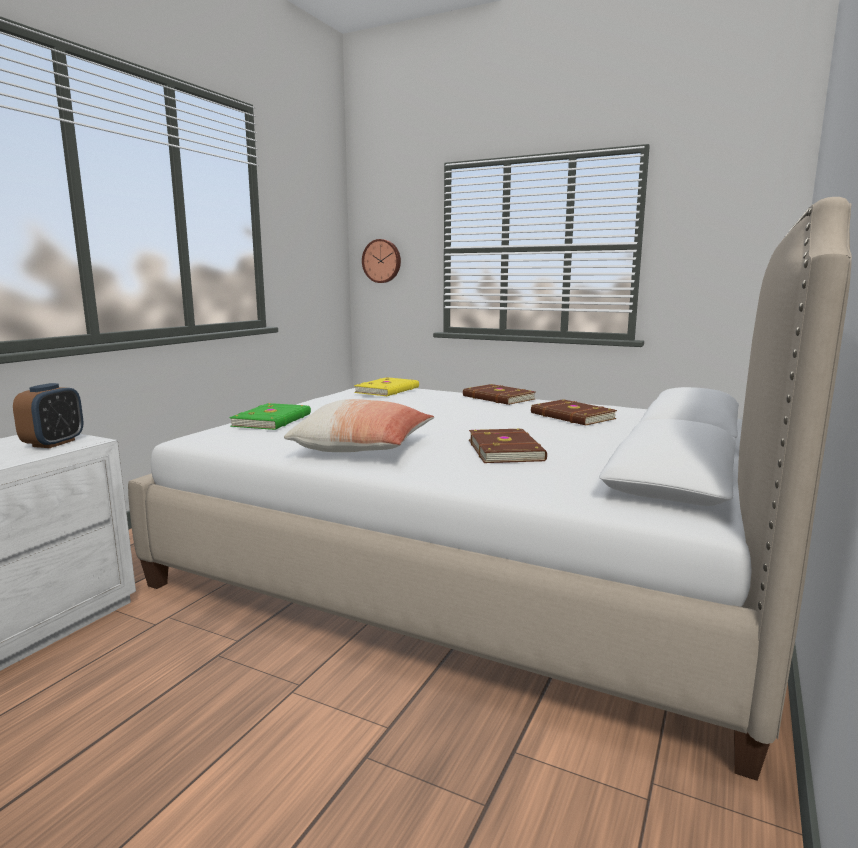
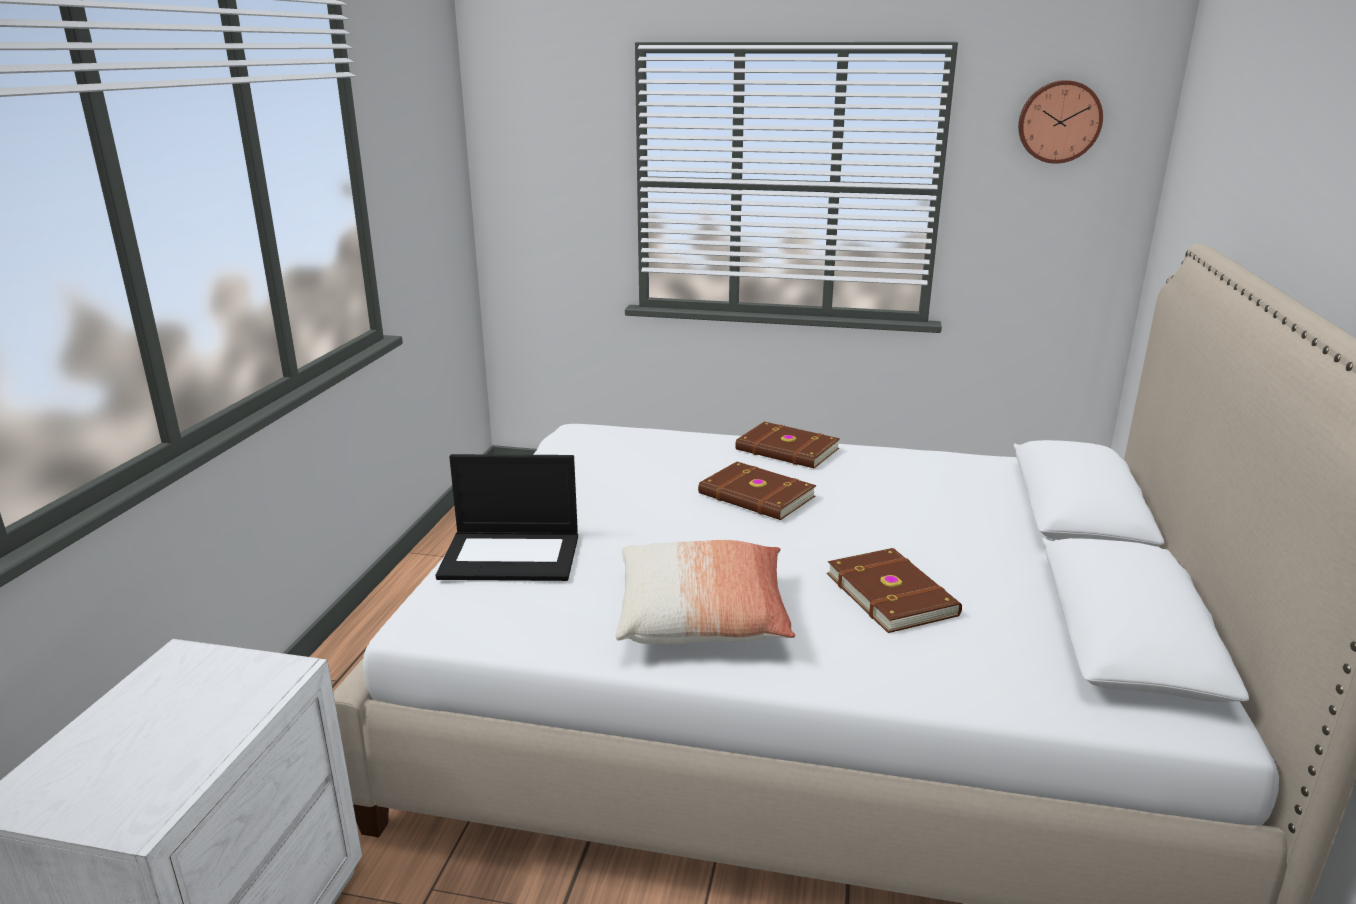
camera: 15 degrees left, 10 degrees up
alarm clock [13,383,84,448] -> none
green book [229,403,311,430] -> laptop [436,454,578,581]
yellow book [354,377,419,396] -> none
wall clock [362,239,401,283] -> wall clock moved to [1018,80,1103,164]
brown book [531,399,617,425] -> brown book moved to [698,462,816,520]

